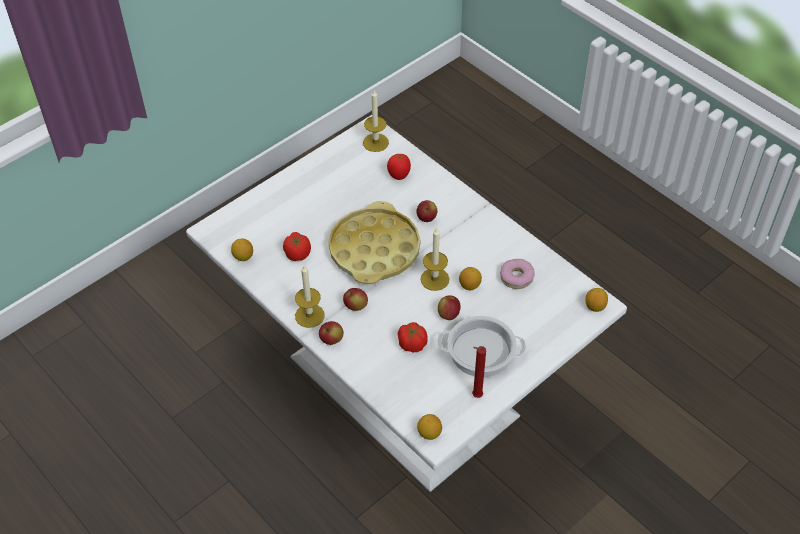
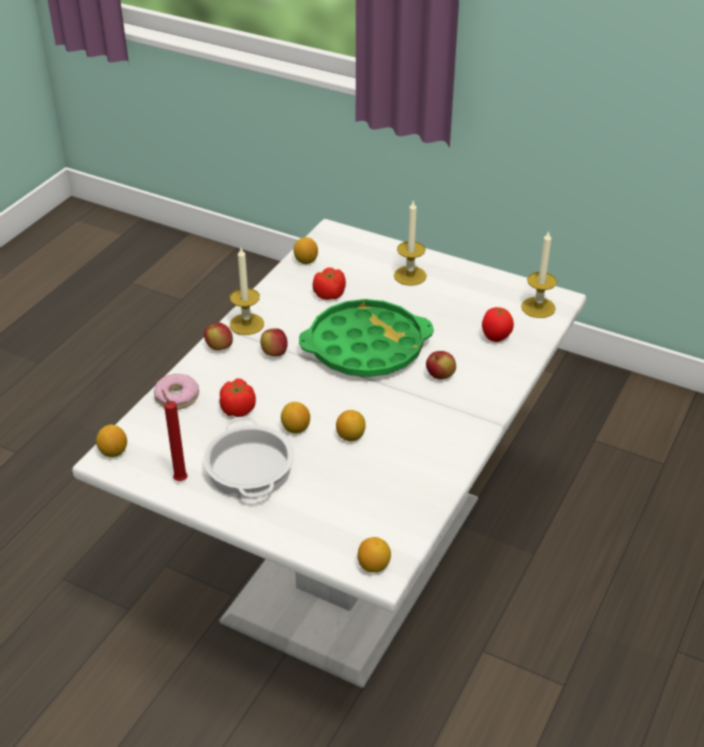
camera: 70 degrees right, 10 degrees down
yellow tray [329,201,420,284] -> green tray [299,299,434,377]
candle [420,227,449,291] -> candle moved to [394,201,427,286]
apple [438,295,461,320] -> lemon [281,402,310,434]
donut [500,259,535,289] -> donut moved to [154,374,199,410]

